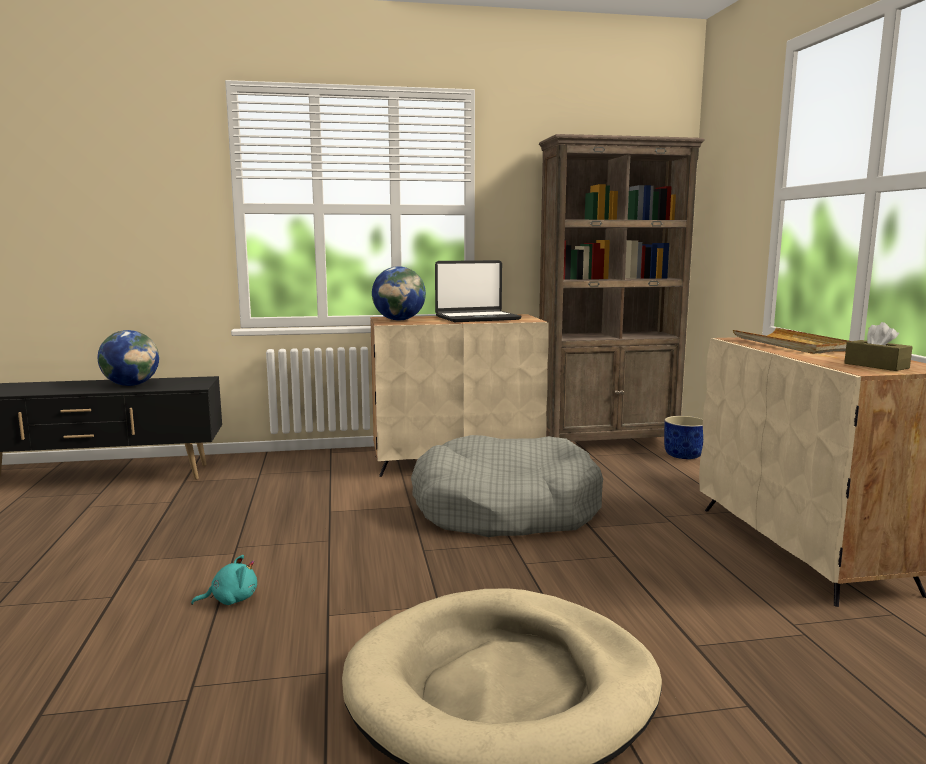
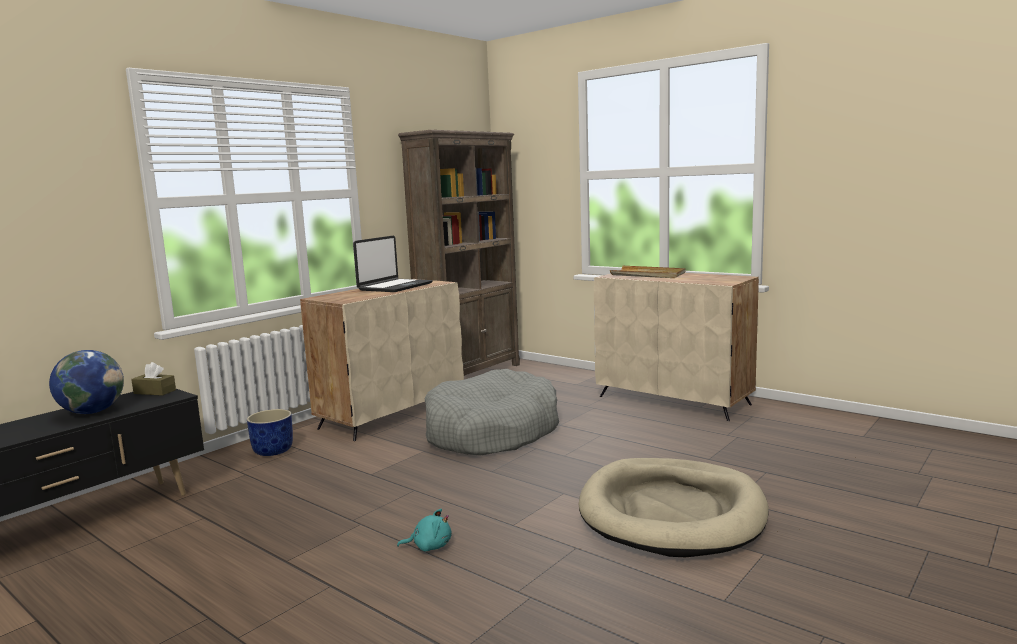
camera: 40 degrees left, 0 degrees up
turquoise plush toy [191,555,257,605] -> turquoise plush toy turned 60 degrees clockwise [397,509,451,552]
globe [372,266,426,321] -> none
blue planter [664,416,703,459] -> blue planter moved to [247,409,293,456]
brown tissue box [844,322,913,371] -> brown tissue box moved to [131,362,176,396]

